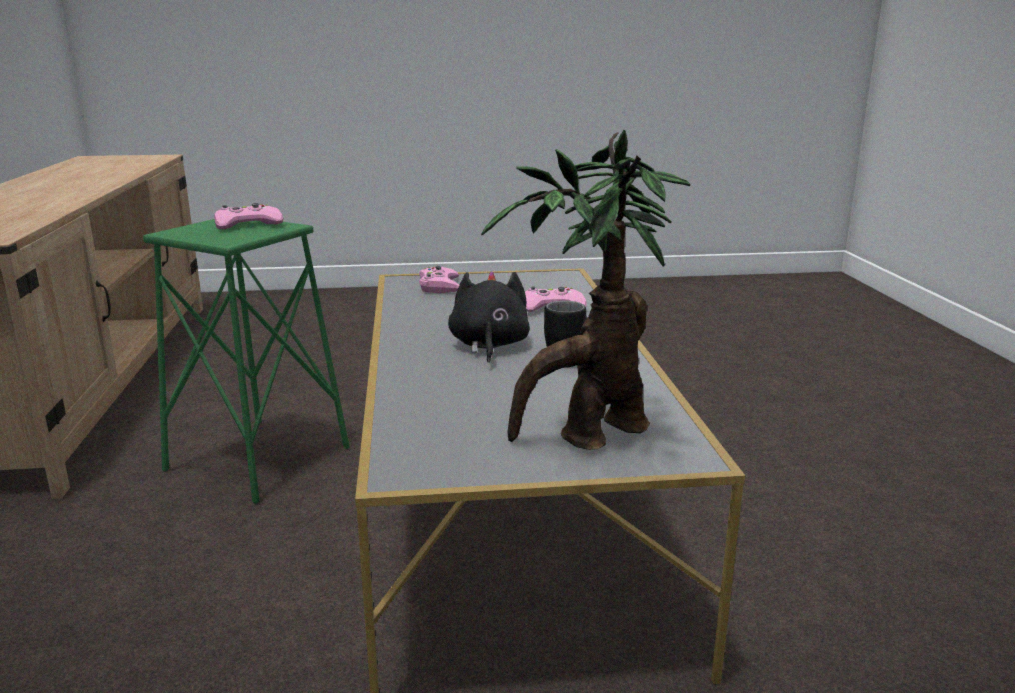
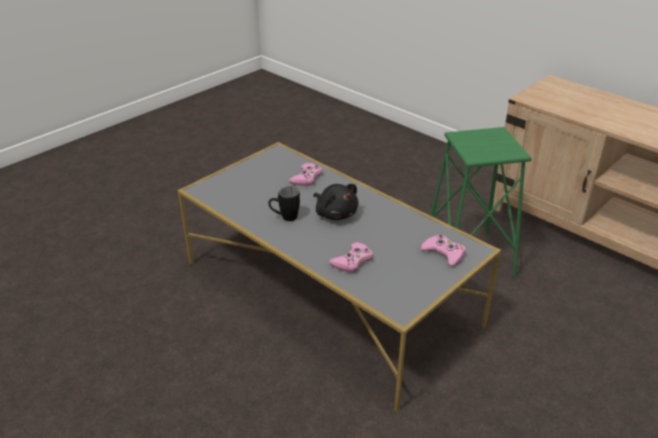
camera: 140 degrees right, 15 degrees up
pink game controller [215,203,283,229] -> pink game controller moved to [289,163,322,186]
potted plant [481,130,690,450] -> none

